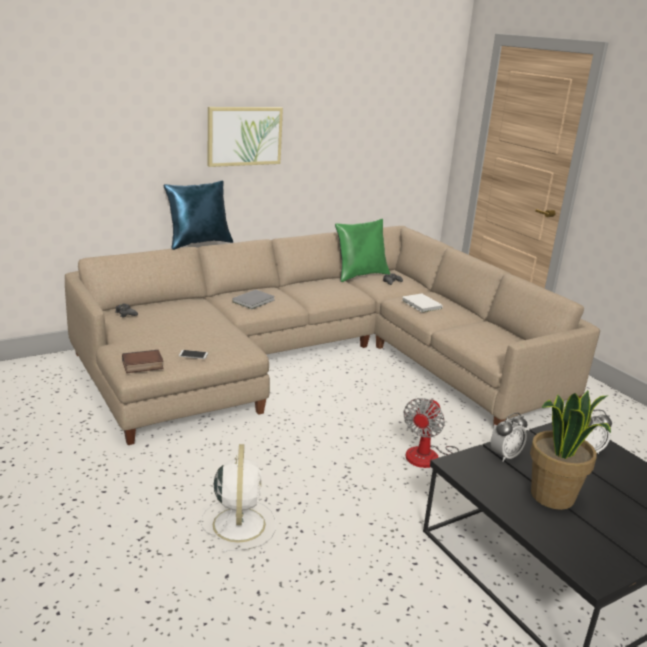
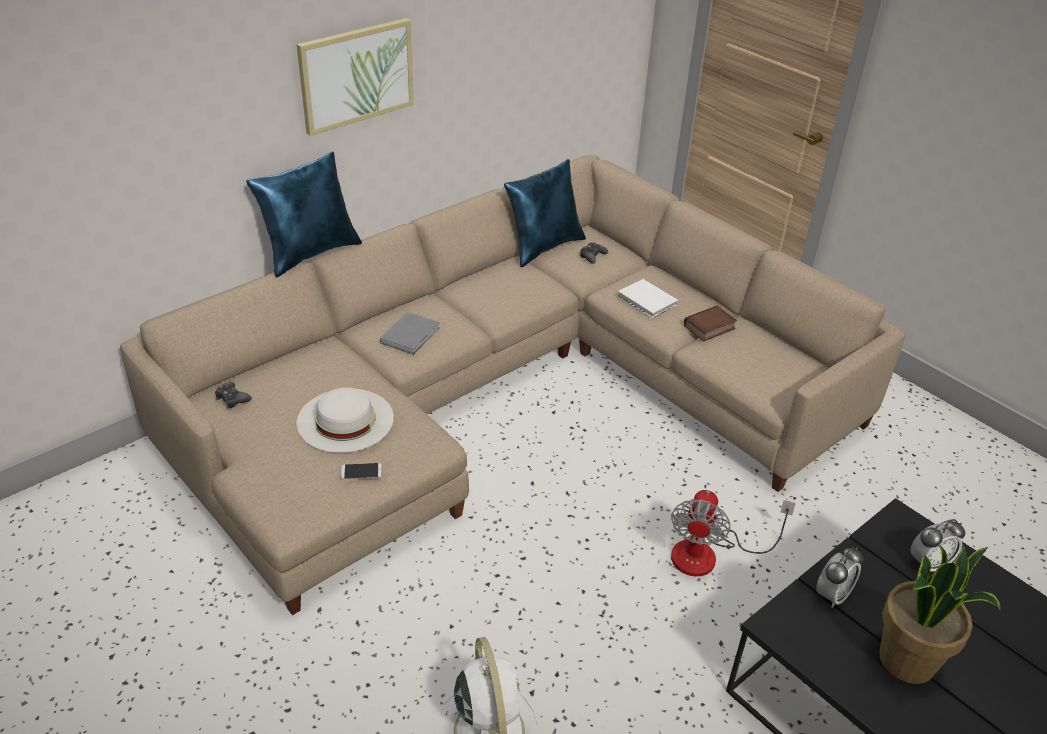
camera: 10 degrees left, 15 degrees up
book [122,350,164,373] -> book moved to [684,306,737,341]
green pillow [335,219,390,282] -> blue pillow [504,159,586,267]
none -> white hat [296,387,394,453]

